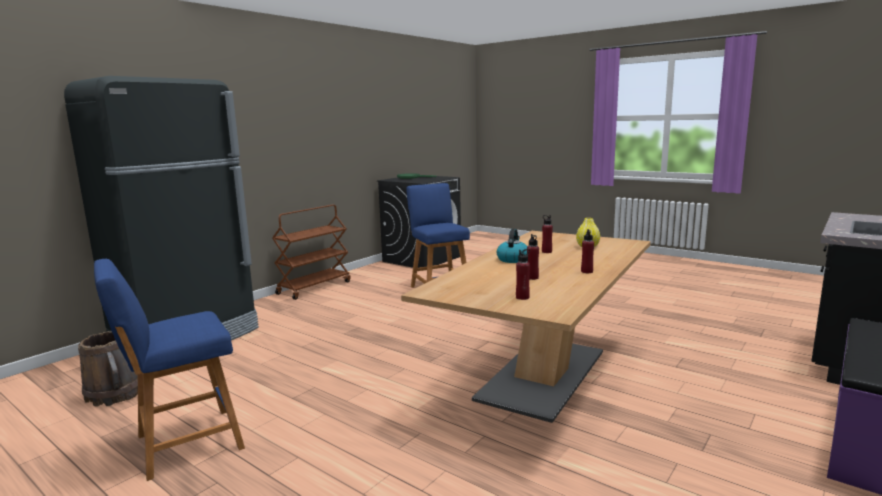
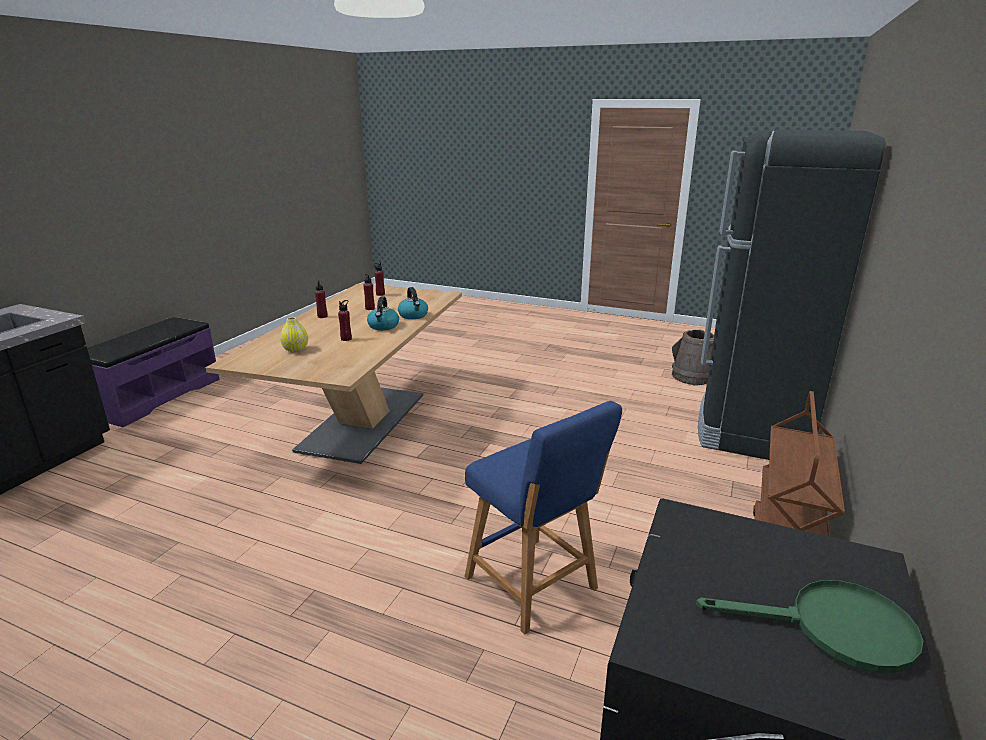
camera: 165 degrees right, 10 degrees up
blue stool [94,259,245,481] -> none
none -> kettle [398,287,428,319]

